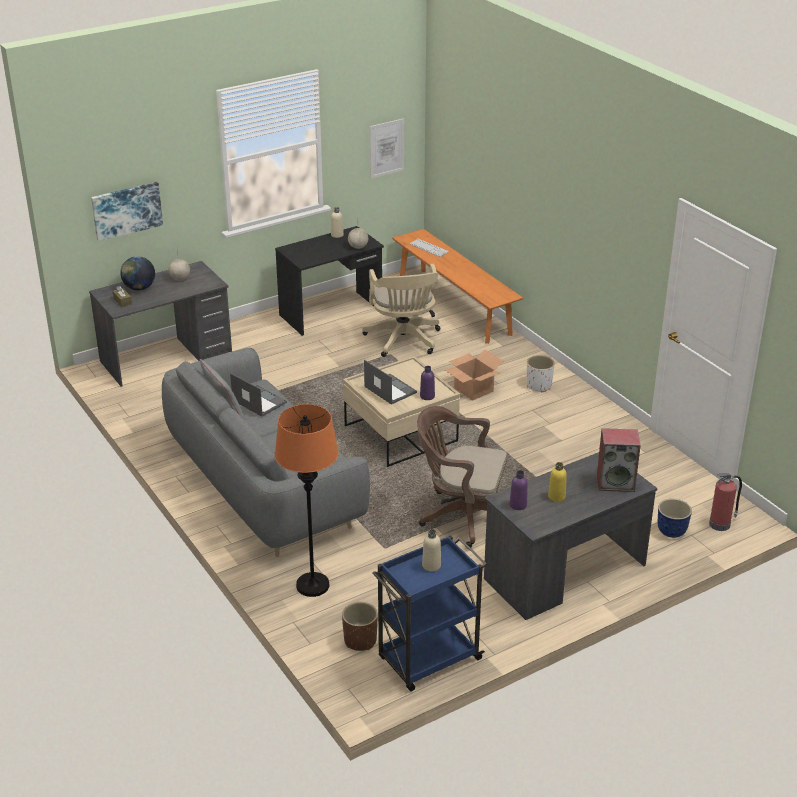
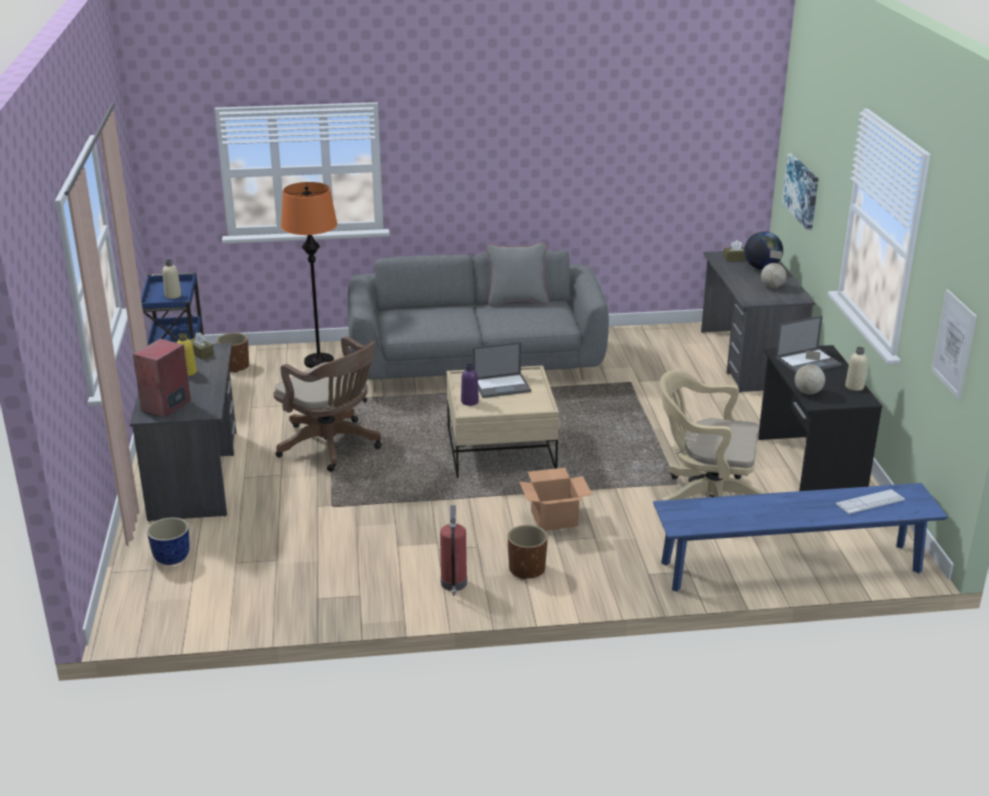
camera: 115 degrees right, 5 degrees down
laptop [230,373,287,417] -> laptop moved to [775,316,842,373]
orange bench [392,229,523,344] -> blue bench [653,483,948,592]
brown office chair [417,406,507,548] -> brown office chair turned 90 degrees clockwise [273,336,381,472]
purple bottle [509,470,528,510] -> brown tissue box [190,332,214,359]
white planter [527,355,555,393] -> brown planter [508,525,548,580]
fire extinguisher [709,473,742,531] -> fire extinguisher moved to [440,505,467,596]

